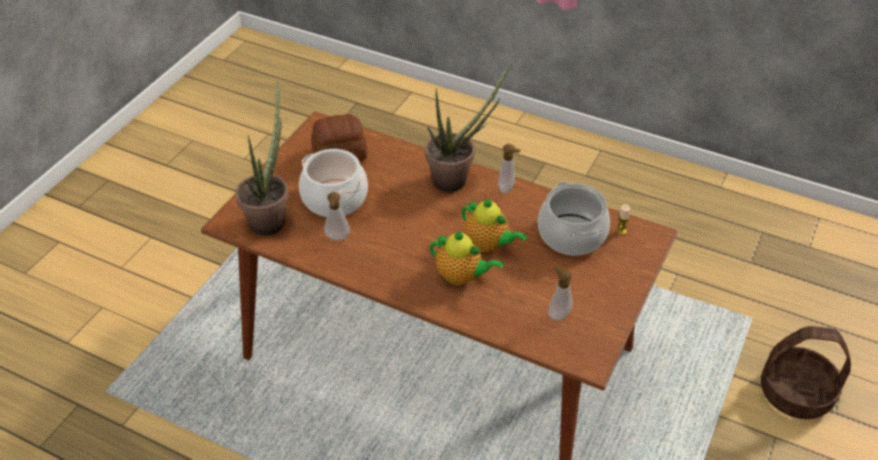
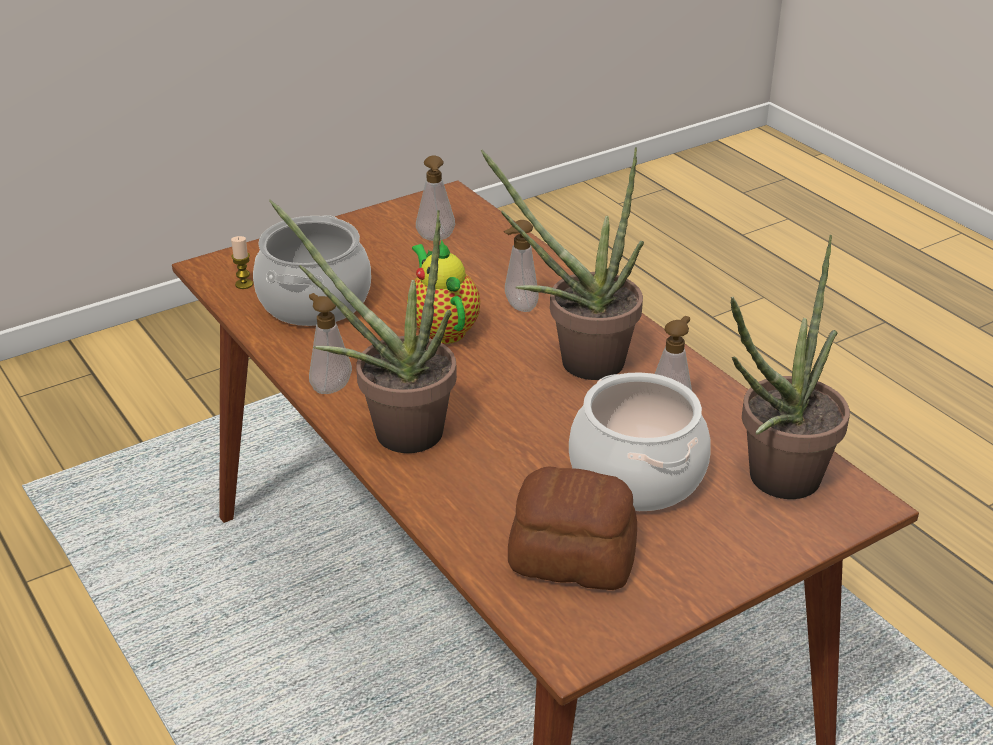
camera: 150 degrees left, 10 degrees down
teapot [429,231,504,285] -> soap dispenser [504,220,538,312]
basket [761,326,851,419] -> none
none -> potted plant [481,147,644,380]

